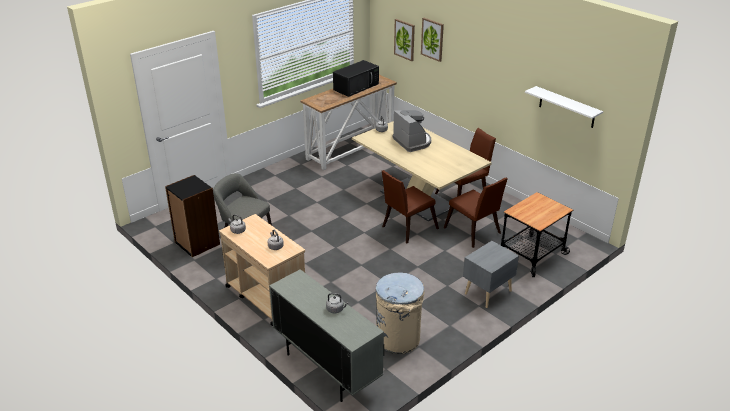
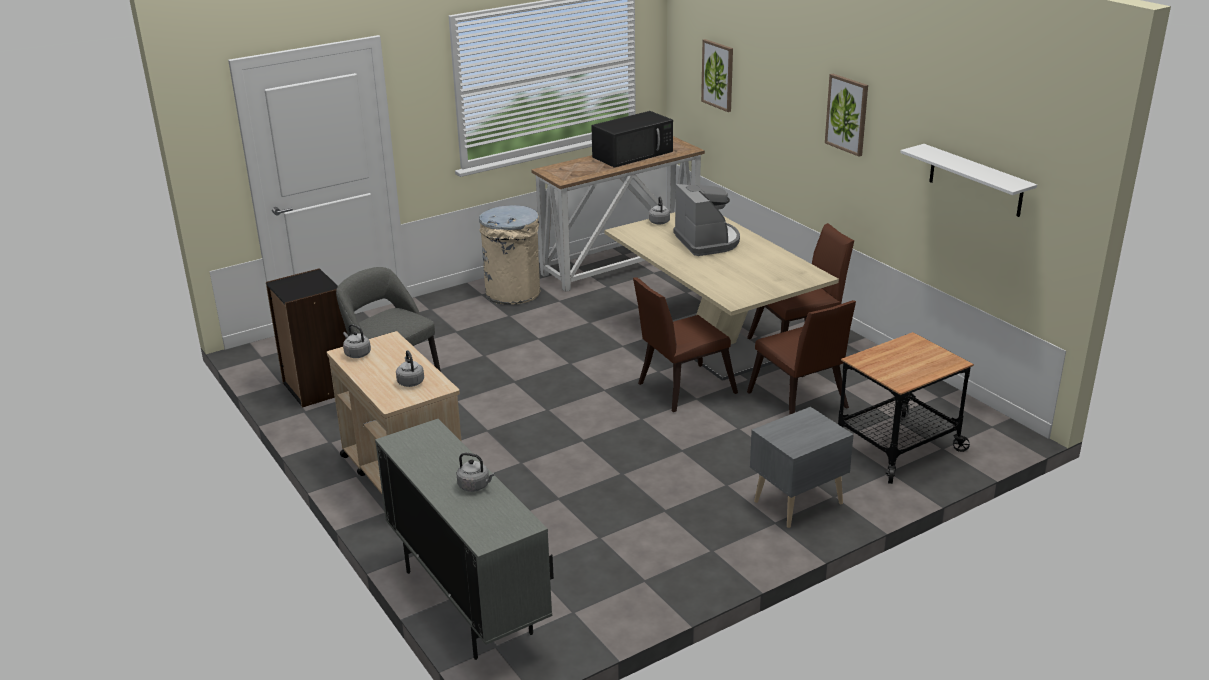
camera: 10 degrees right, 5 degrees down
beige trash can [376,272,425,354] -> beige trash can moved to [479,205,540,305]
picture [421,18,444,62] -> picture moved to [825,74,868,157]

